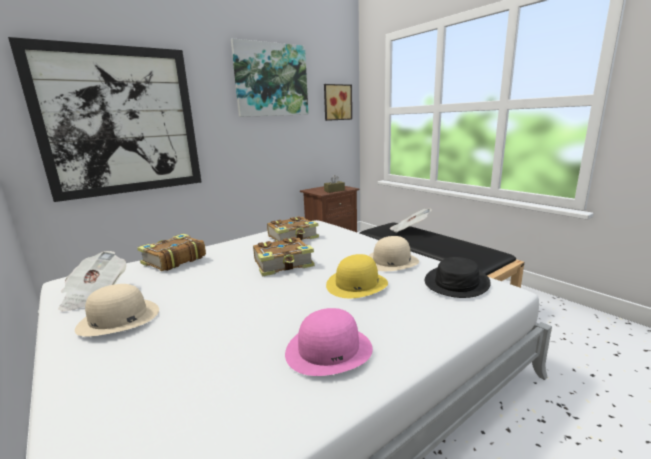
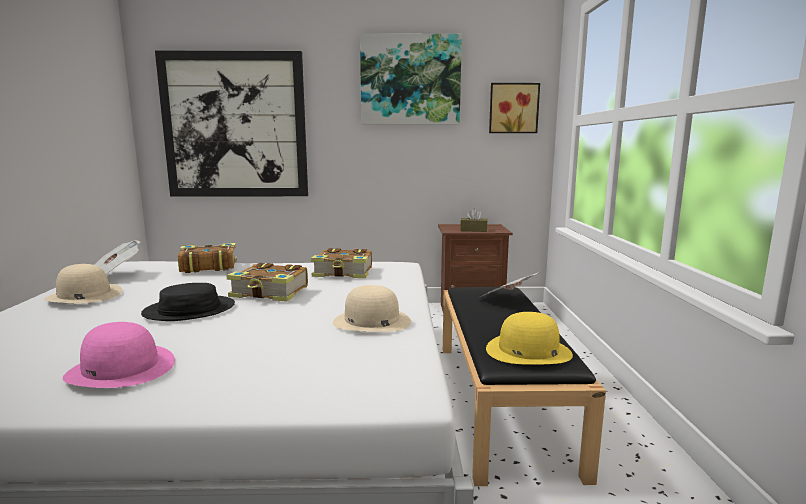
camera: 35 degrees right, 5 degrees down
yellow hat [326,254,388,298] -> yellow hat moved to [486,312,573,365]
black hat [425,257,491,298] -> black hat moved to [141,283,235,321]

